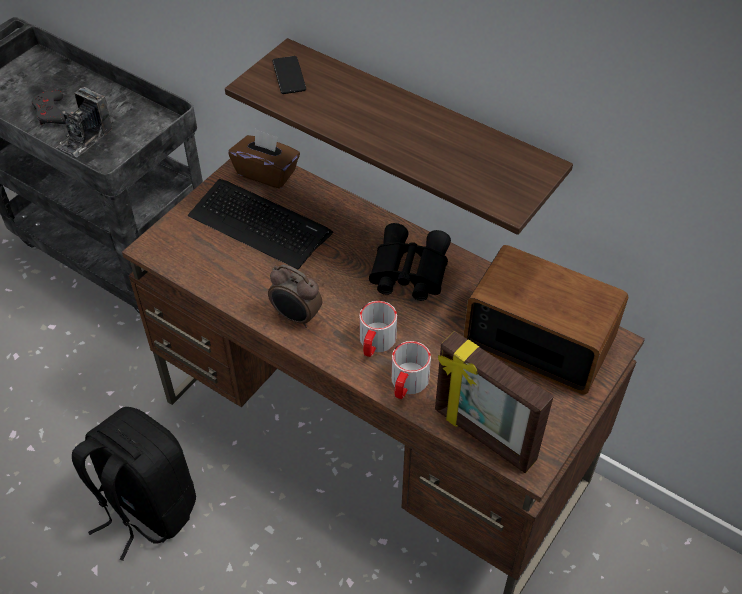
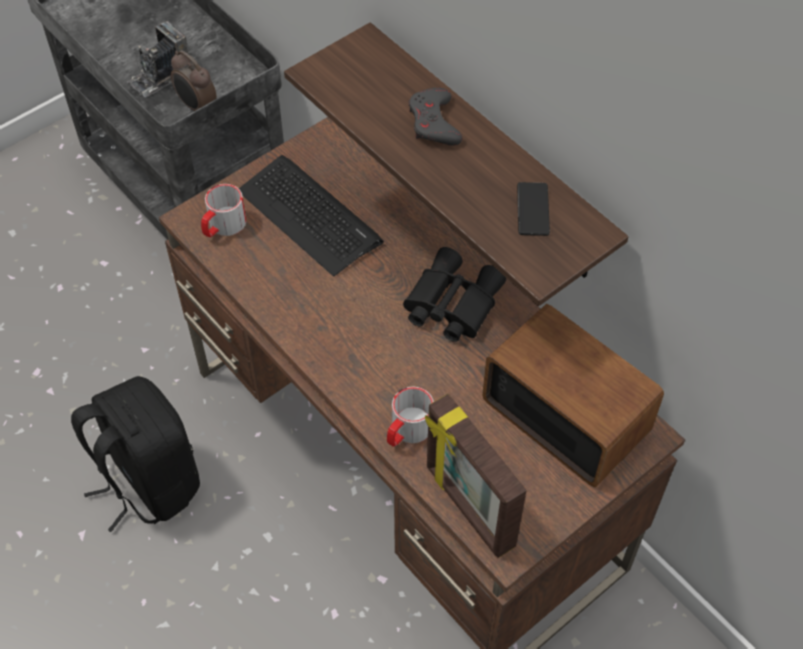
camera: 15 degrees right, 5 degrees up
grey game controller [32,90,72,125] -> grey game controller moved to [409,87,463,146]
brown tissue box [229,129,300,189] -> none
alarm clock [268,264,322,328] -> alarm clock moved to [171,50,217,111]
phone [272,56,306,94] -> phone moved to [517,182,550,236]
mug [359,301,397,357] -> mug moved to [201,184,246,237]

